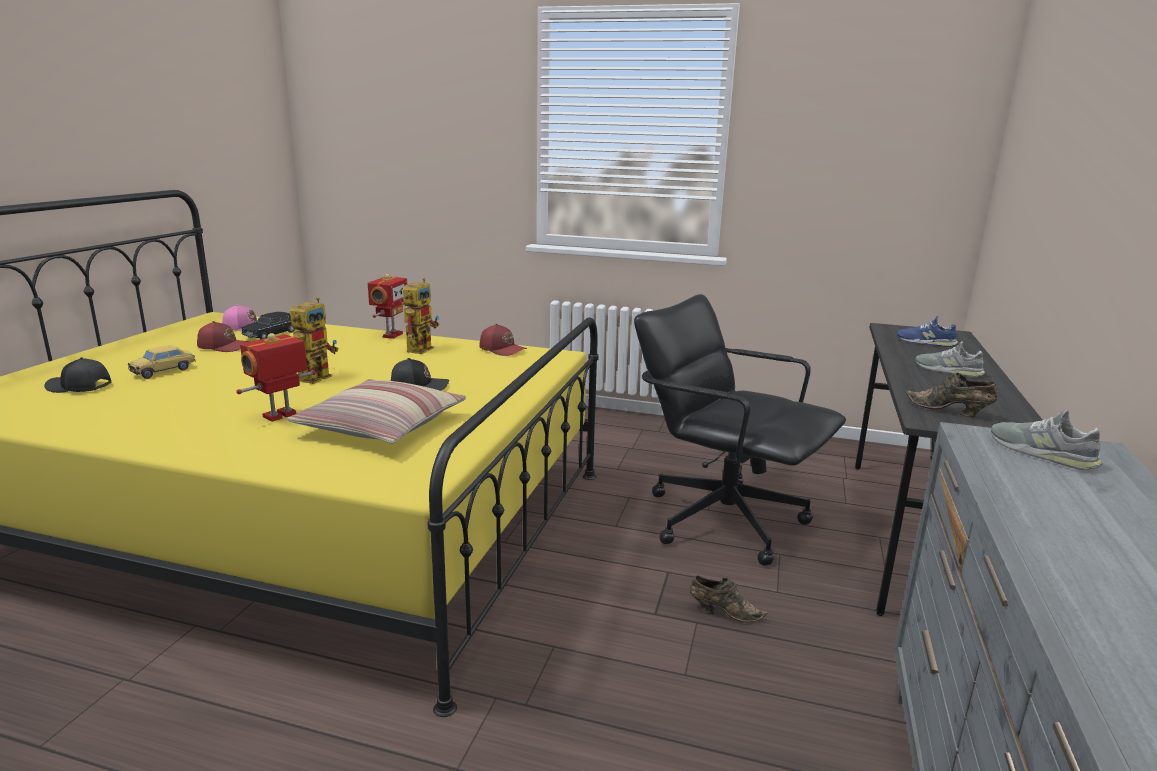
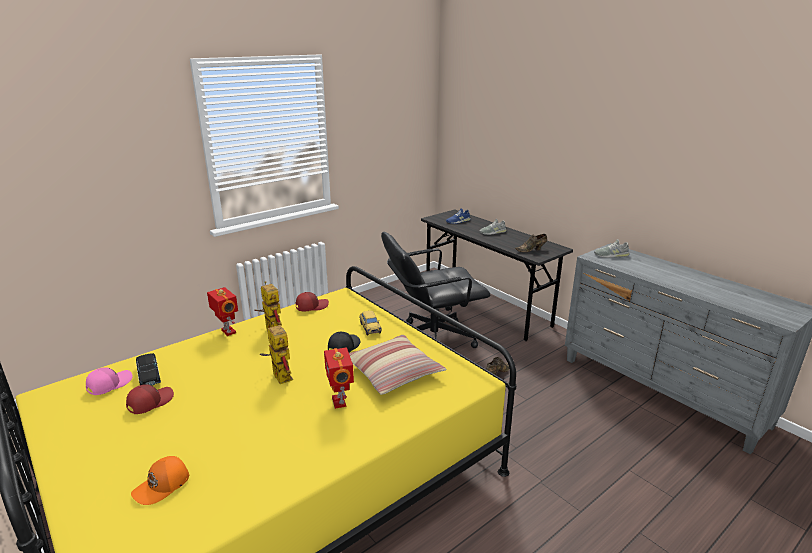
camera: 55 degrees left, 5 degrees up
black cap [44,357,111,393] -> orange cap [131,456,189,505]
toy car [128,345,196,379] -> toy car moved to [359,311,382,335]

